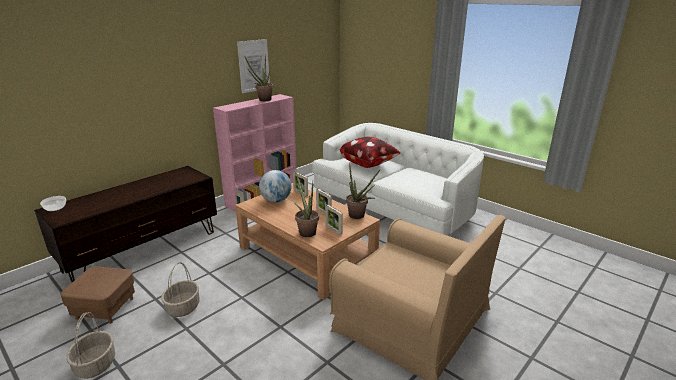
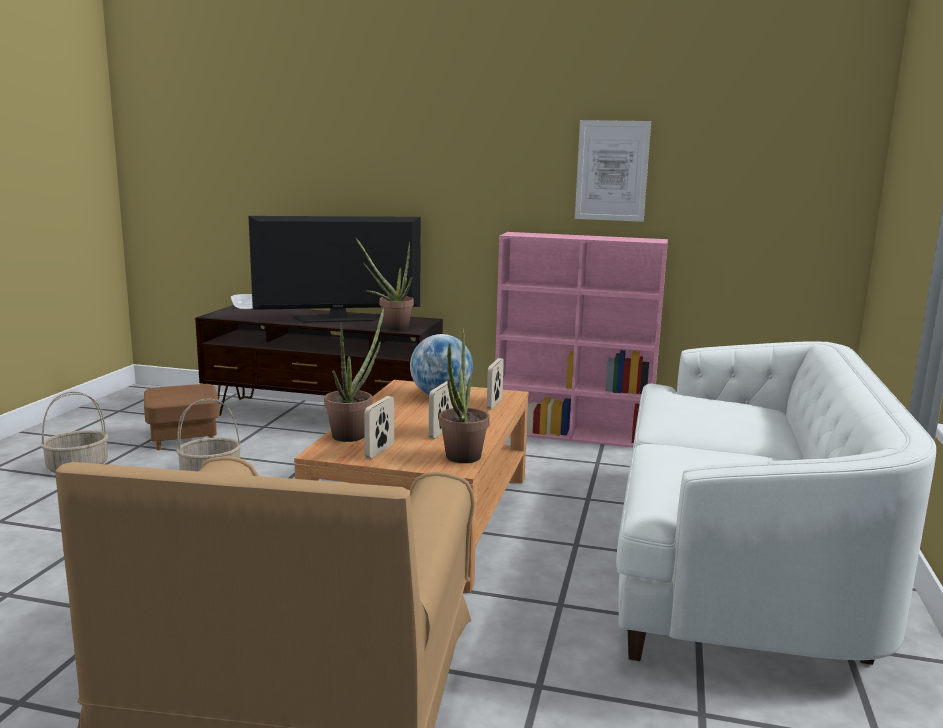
camera: 60 degrees right, 10 degrees down
potted plant [244,55,273,101] -> potted plant moved to [356,238,414,331]
pillow [340,137,400,168] -> none
none -> television [248,216,421,323]

